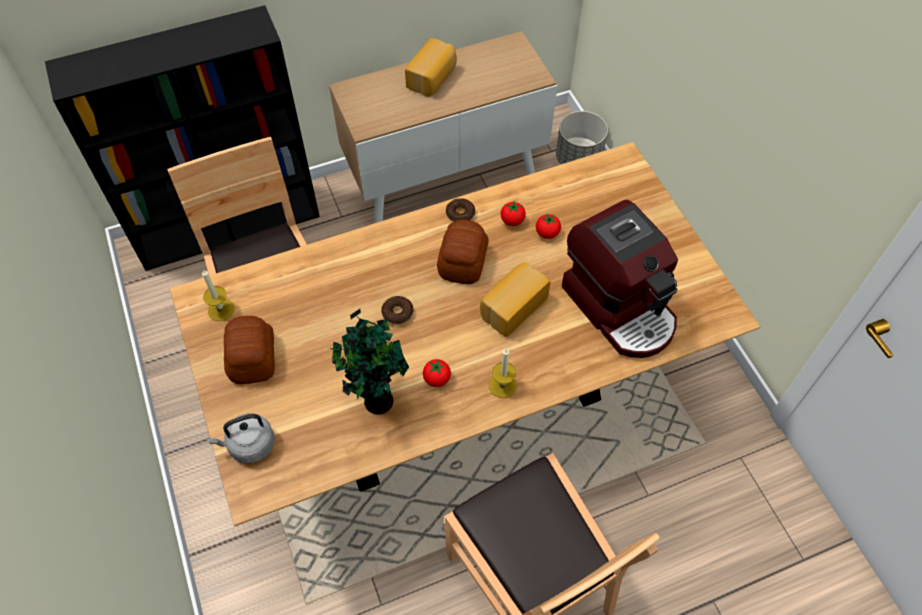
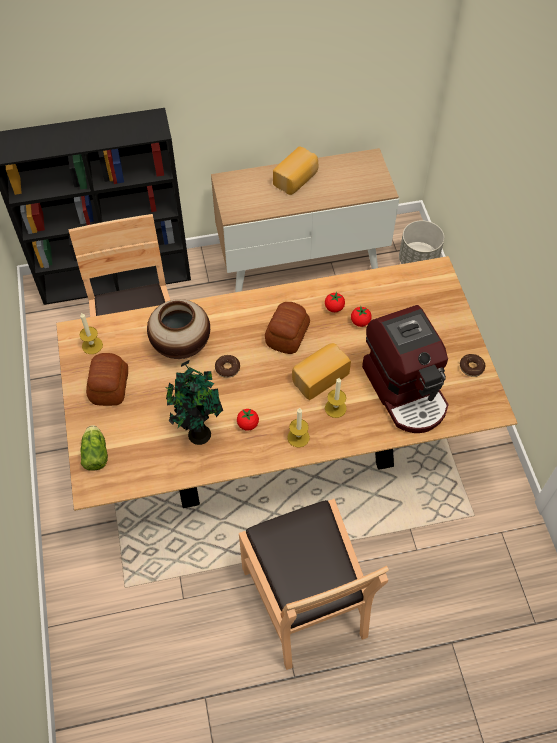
camera: 10 degrees right, 0 degrees up
grey kettle [207,413,275,464] -> lettuce [80,425,108,471]
donut [446,198,475,222] -> donut moved to [460,354,486,377]
none -> vase [147,299,210,359]
none -> candle [325,378,347,418]

